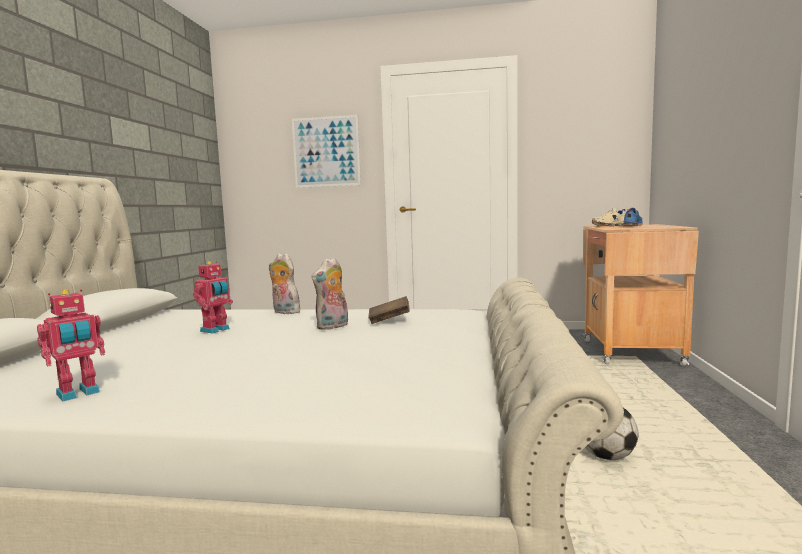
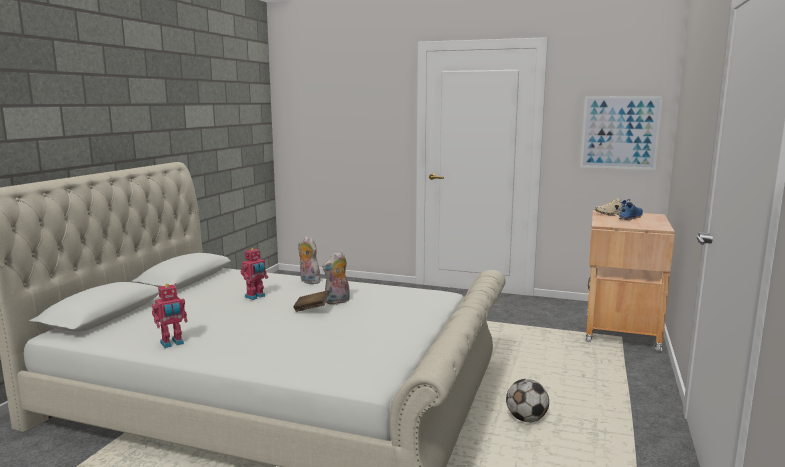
camera: 10 degrees right, 5 degrees up
picture [292,115,361,188] -> picture moved to [580,96,663,170]
brown book [368,296,410,324] -> brown book moved to [293,290,330,312]

